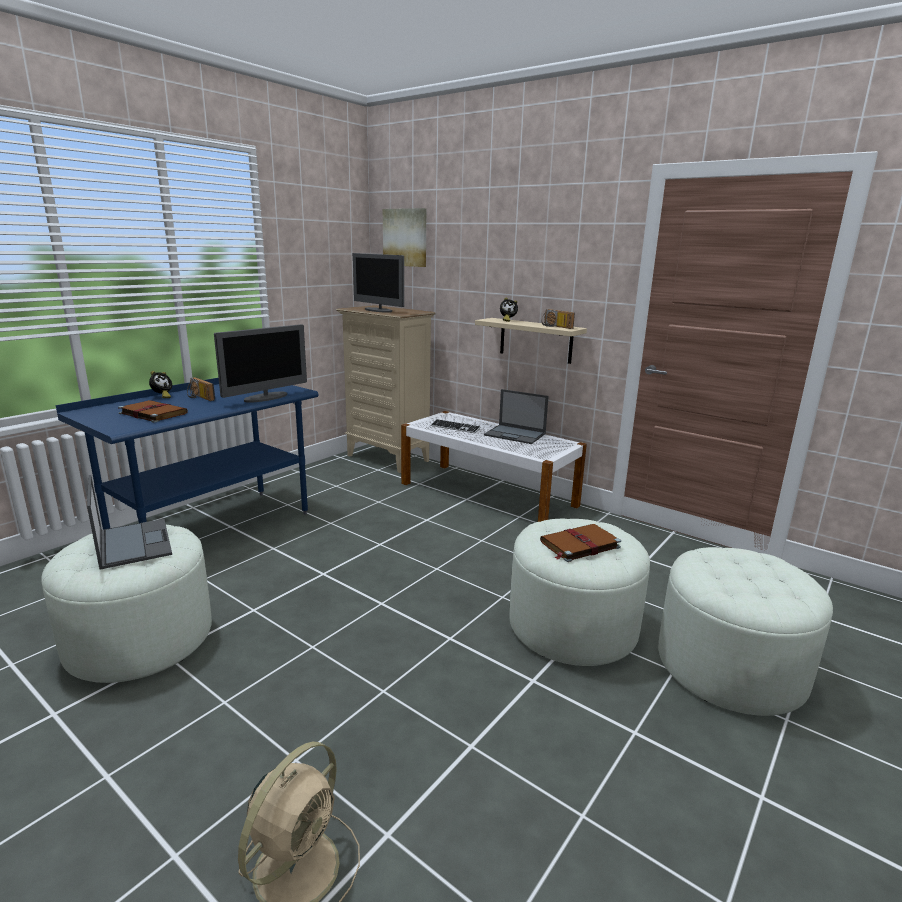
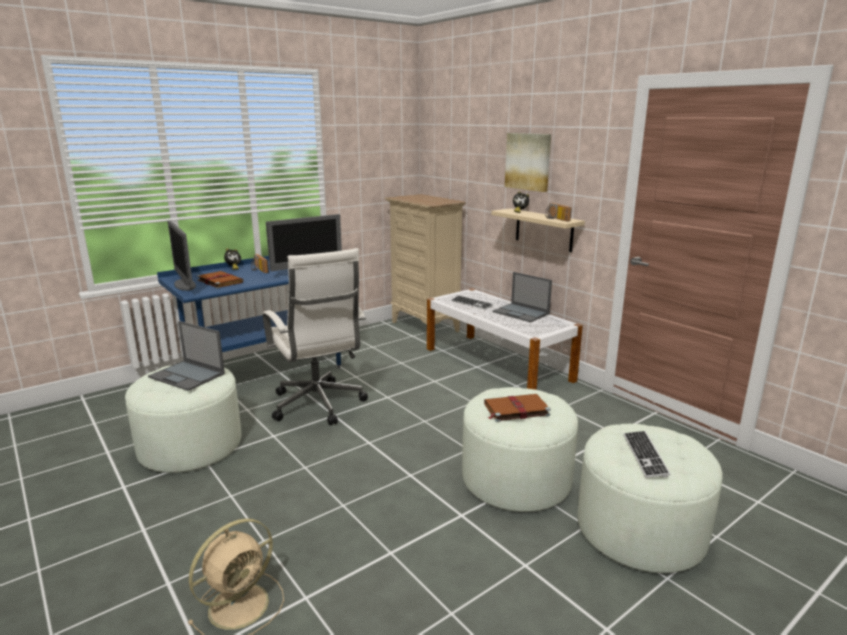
camera: 15 degrees right, 0 degrees up
laptop [87,475,172,570] -> laptop turned 135 degrees clockwise [148,321,225,391]
monitor [353,253,404,313] -> monitor moved to [168,221,196,291]
picture [383,208,426,267] -> picture moved to [505,133,551,192]
none -> white office chair [263,248,368,425]
none -> keyboard [623,431,671,478]

